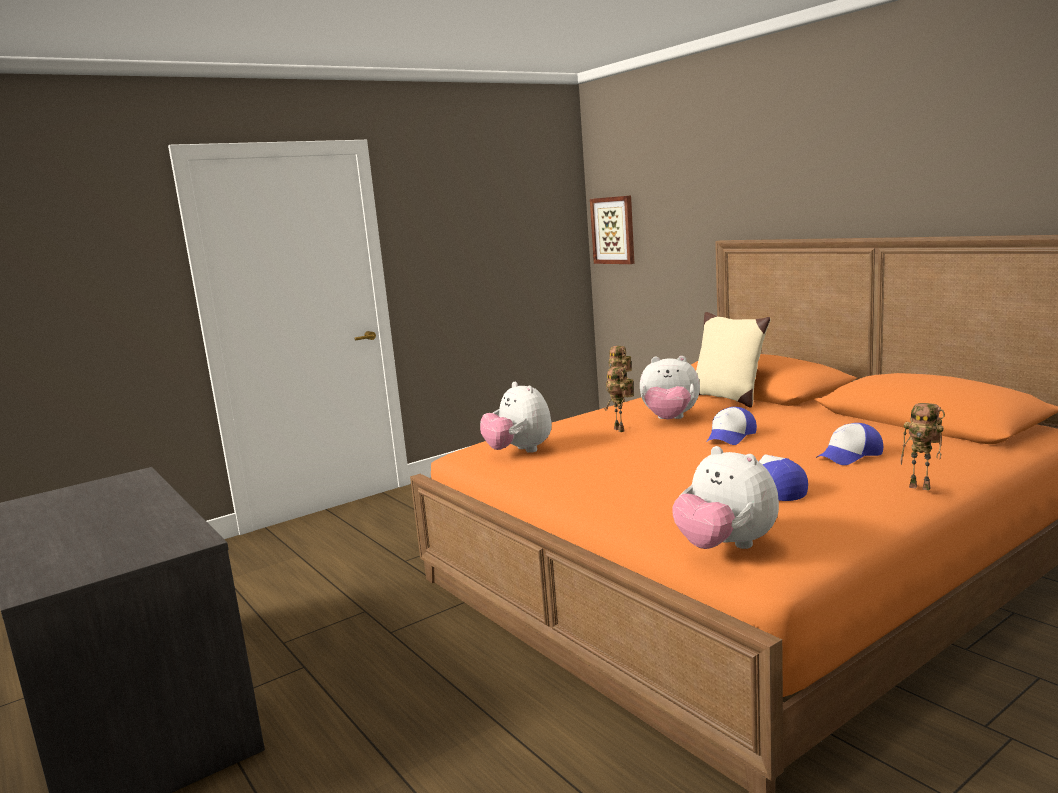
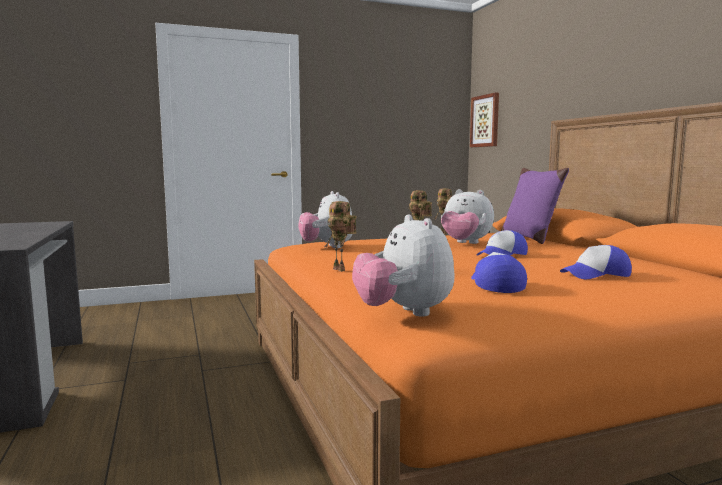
camera: 15 degrees right, 5 degrees down
beige pillow [696,312,770,408] -> purple pillow [501,168,569,244]
toy robot [900,403,945,490] -> toy robot moved to [324,201,357,272]

